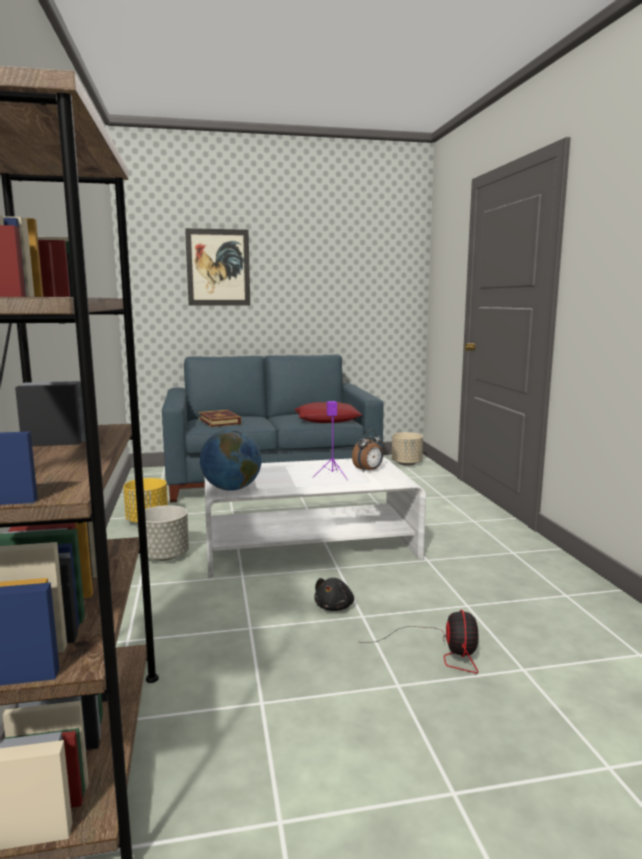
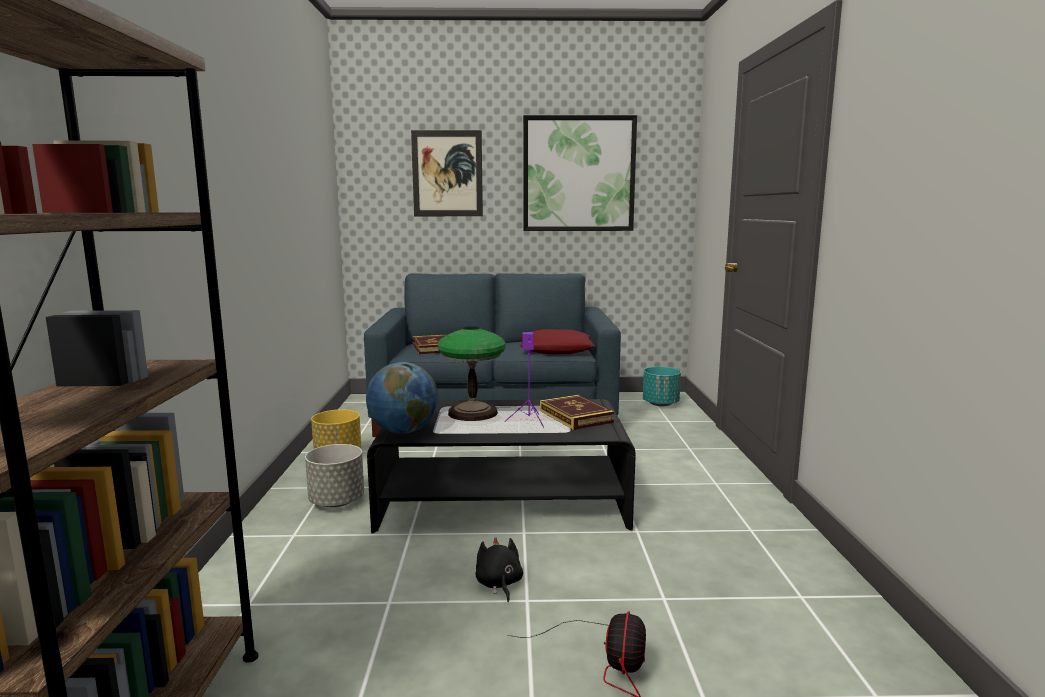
camera: 10 degrees right, 0 degrees up
white coffee table [205,457,426,578] -> black coffee table [367,399,636,533]
black plush toy [315,578,354,611] -> black plush toy turned 135 degrees clockwise [475,537,523,602]
alarm clock [352,430,383,472] -> book [540,395,615,430]
beige planter [392,432,423,466] -> turquoise planter [643,367,681,406]
none -> table lamp [438,327,506,421]
none -> picture [523,115,637,231]

